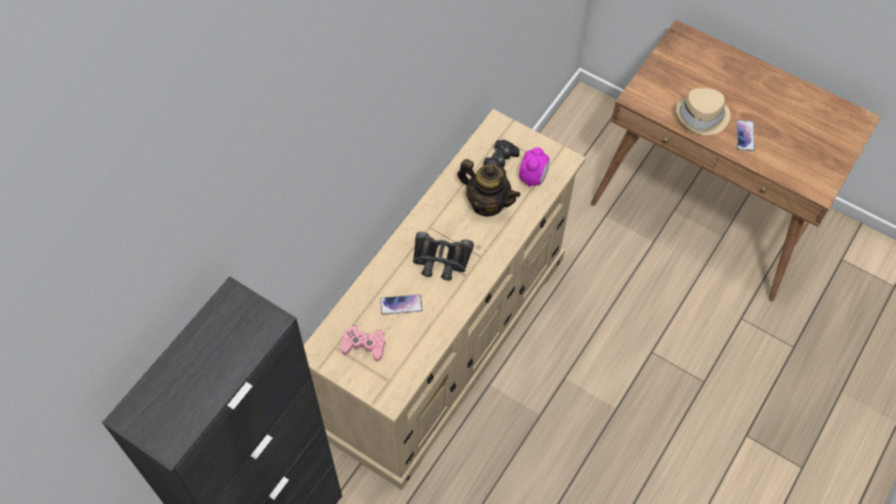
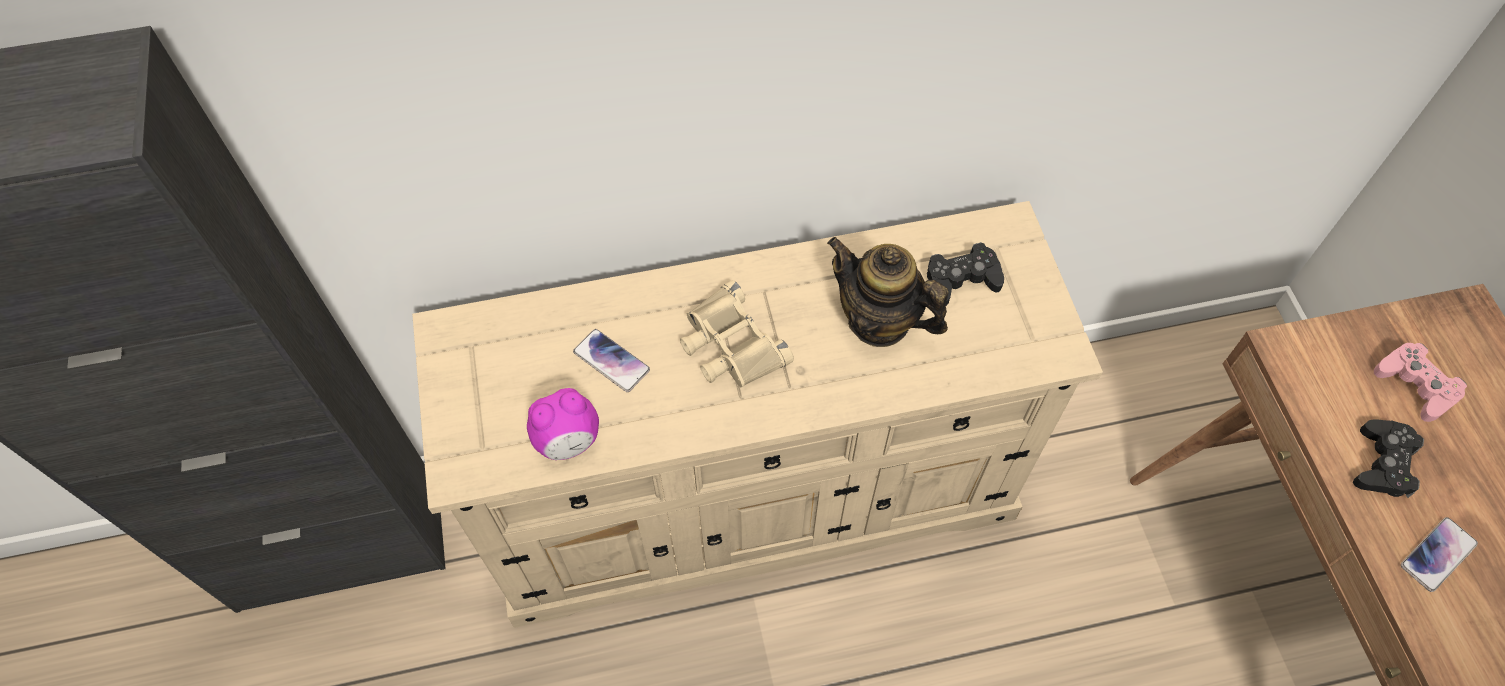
camera: 45 degrees right, 0 degrees up
pink game controller [341,325,385,362] -> pink game controller moved to [1374,343,1467,422]
black binoculars [413,232,474,281] -> beige binoculars [680,280,794,387]
teapot [457,159,520,216] -> teapot turned 135 degrees clockwise [827,237,949,347]
alarm clock [519,147,550,187] -> alarm clock moved to [527,388,599,460]
beige hat [675,88,731,135] -> black game controller [1353,419,1424,498]

